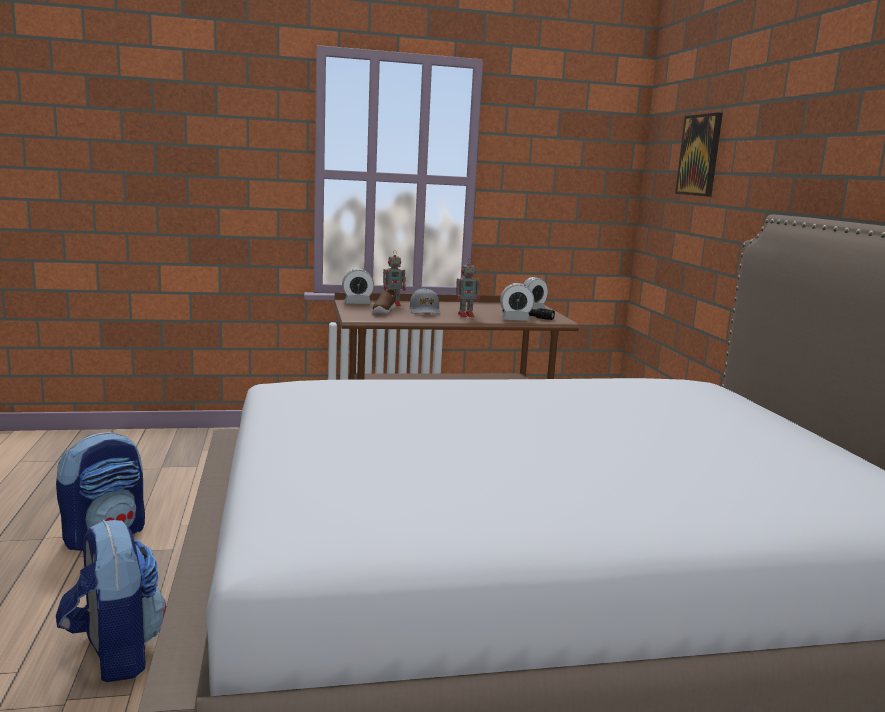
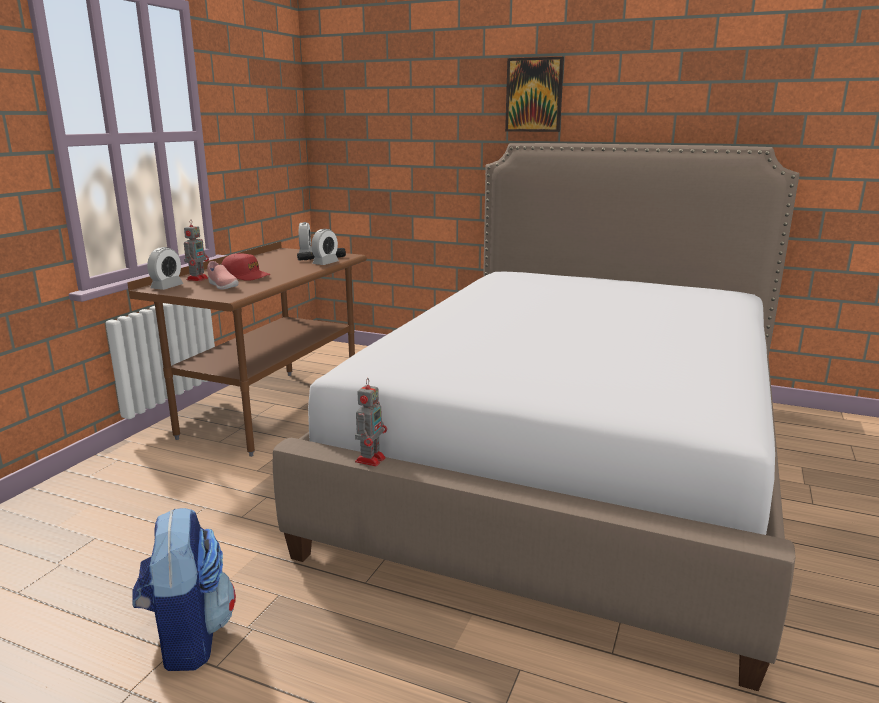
camera: 55 degrees left, 5 degrees up
backpack [56,520,166,682] -> none
brown shoe [373,289,396,314] -> pink shoe [207,261,239,290]
grey cap [409,288,440,314] -> red cap [221,253,271,281]
toy robot [456,258,480,317] -> toy robot moved to [355,378,387,466]
picture [675,113,723,197] -> picture moved to [505,57,564,132]

